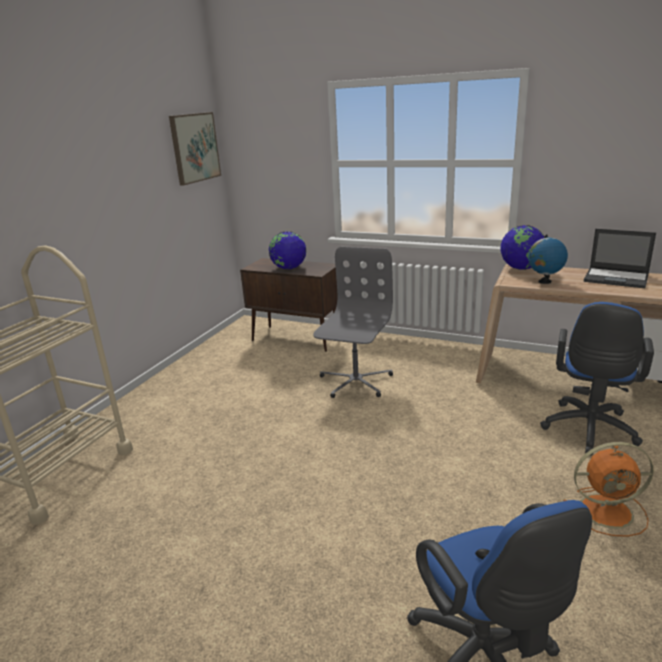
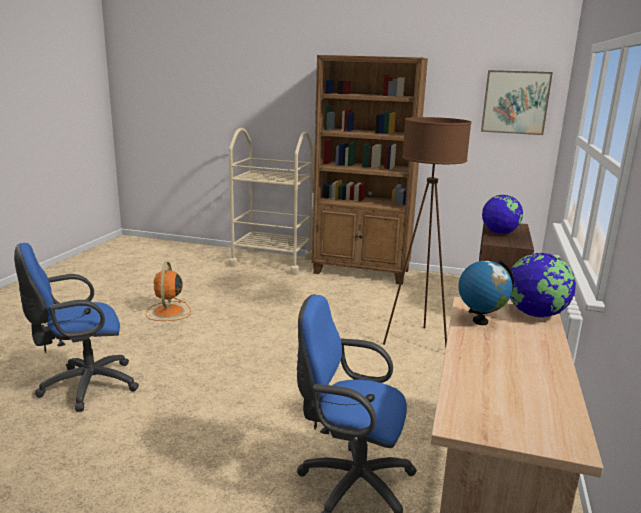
camera: 80 degrees right, 5 degrees down
grey office chair [313,247,393,398] -> brown floor lamp [383,117,472,349]
orange fan [564,442,654,537] -> orange fan moved to [146,262,191,321]
laptop [584,229,656,288] -> none
none -> brown bookcase [312,55,428,285]

